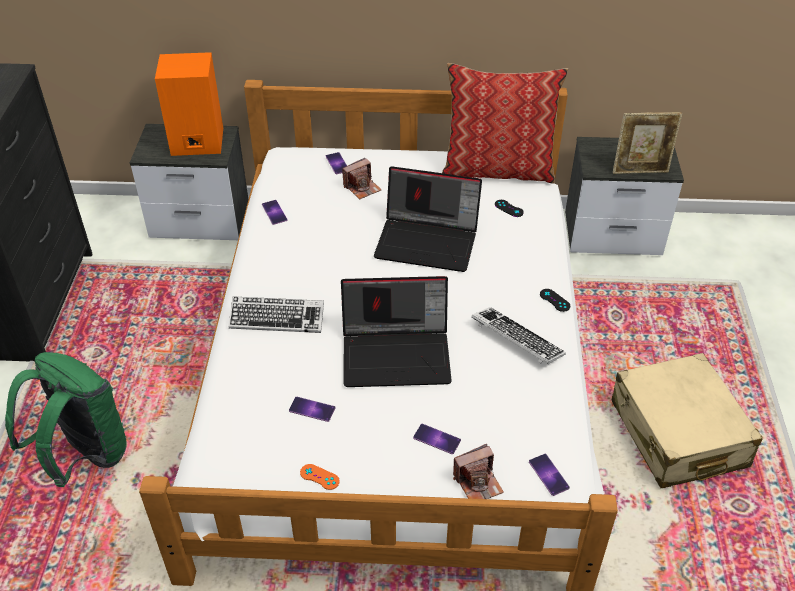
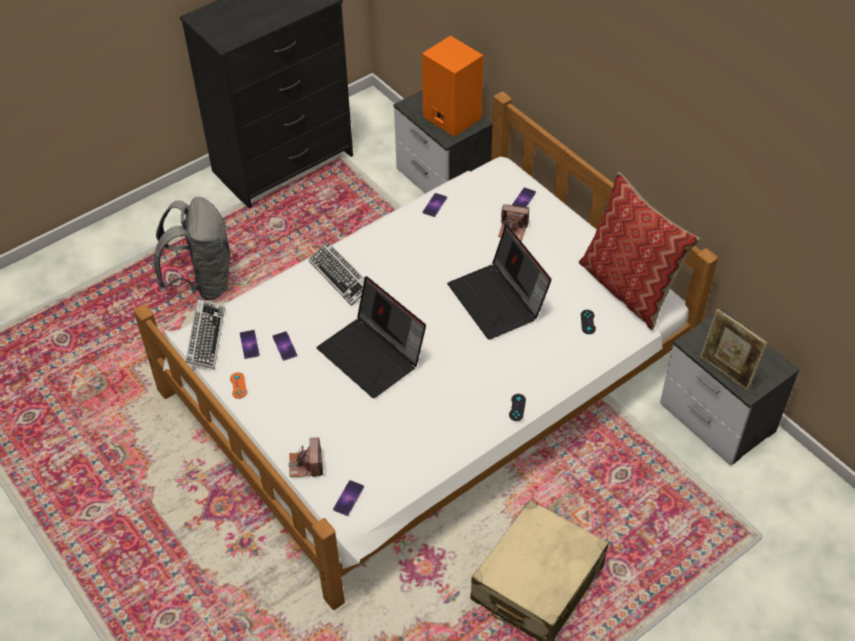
camera: 50 degrees right, 5 degrees up
green backpack [5,352,127,487] -> grey backpack [153,197,230,300]
phone [413,424,461,454] -> phone moved to [240,330,260,359]
camera [453,444,504,499] -> camera turned 60 degrees clockwise [289,437,323,477]
keyboard [471,307,566,364] -> keyboard moved to [186,299,225,369]

